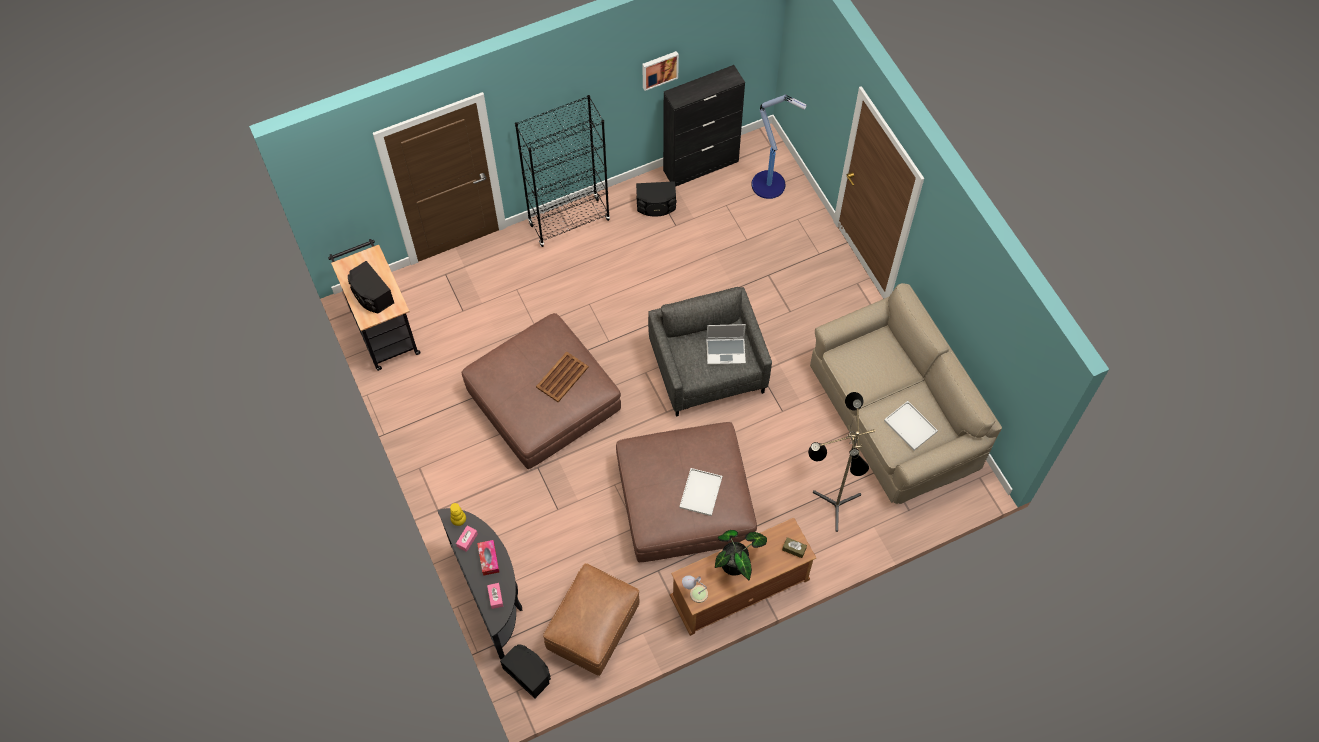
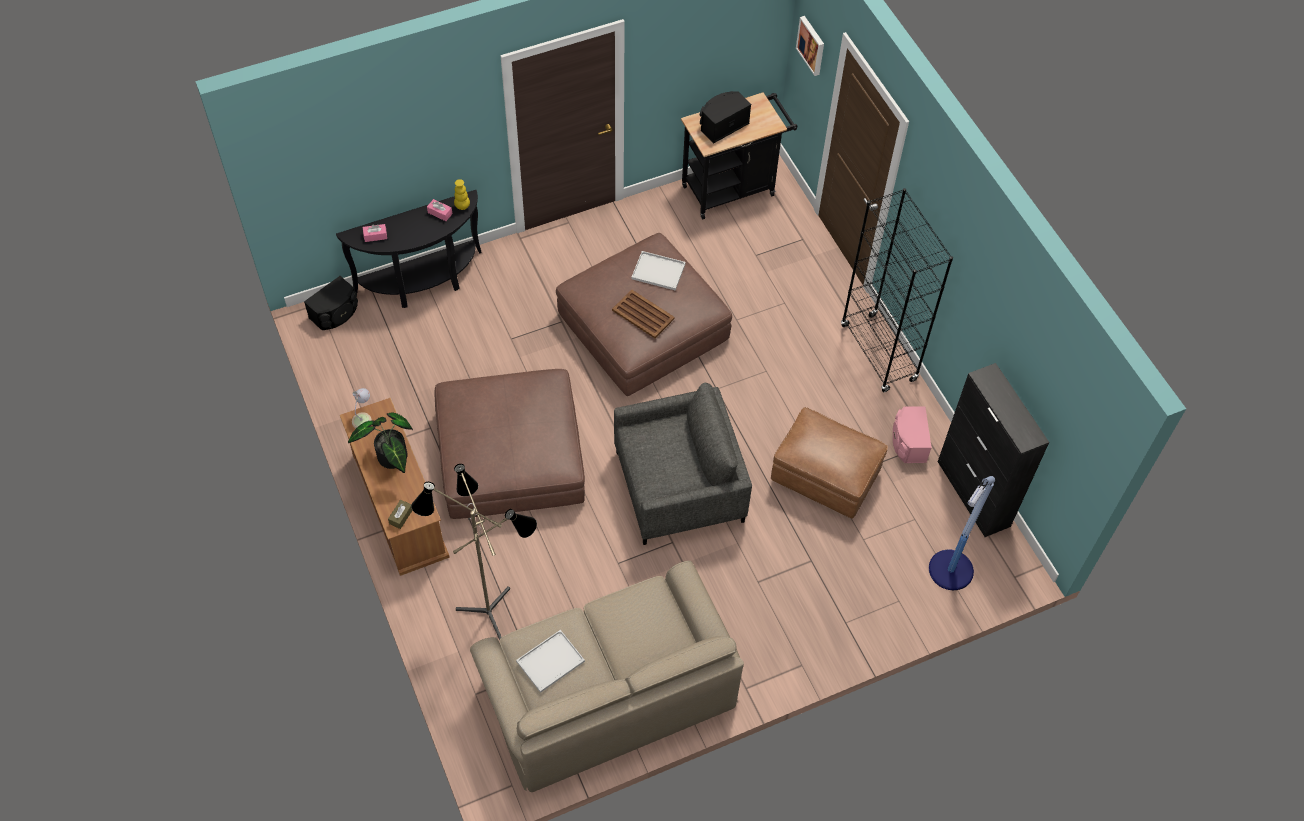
camera: 90 degrees right, 5 degrees down
tissue box [477,540,499,576] -> none
brown ottoman [543,563,639,676] -> brown ottoman moved to [771,407,888,519]
black speaker [636,181,677,217] -> pink speaker [893,406,932,463]
picture [642,51,679,91] -> picture moved to [796,16,824,76]
white tray [679,468,723,516] -> white tray moved to [631,251,686,291]
laptop [706,324,746,365] -> none

